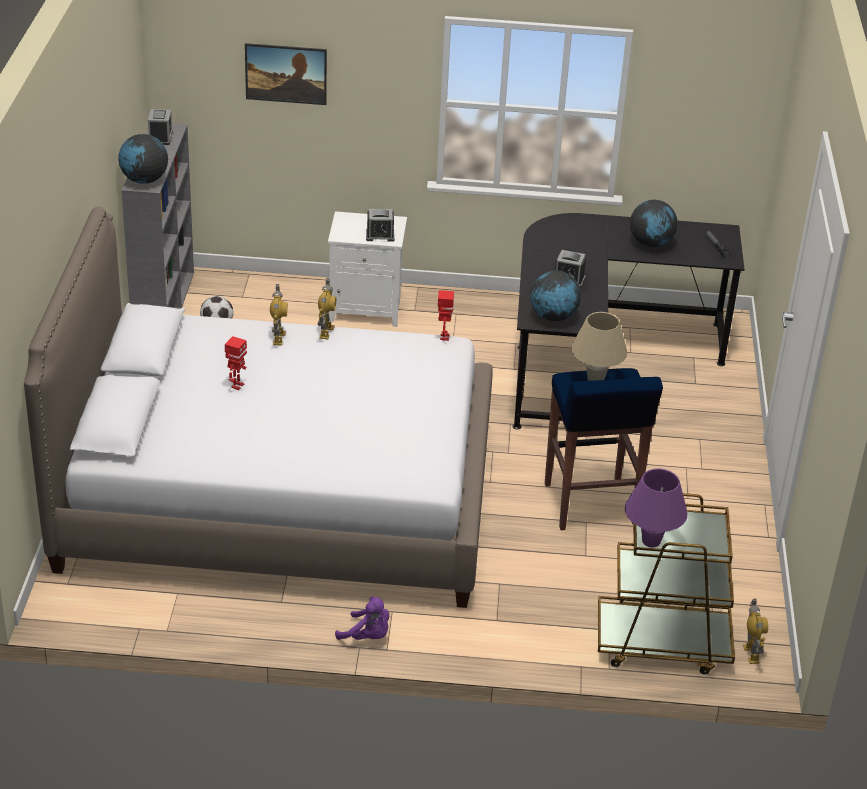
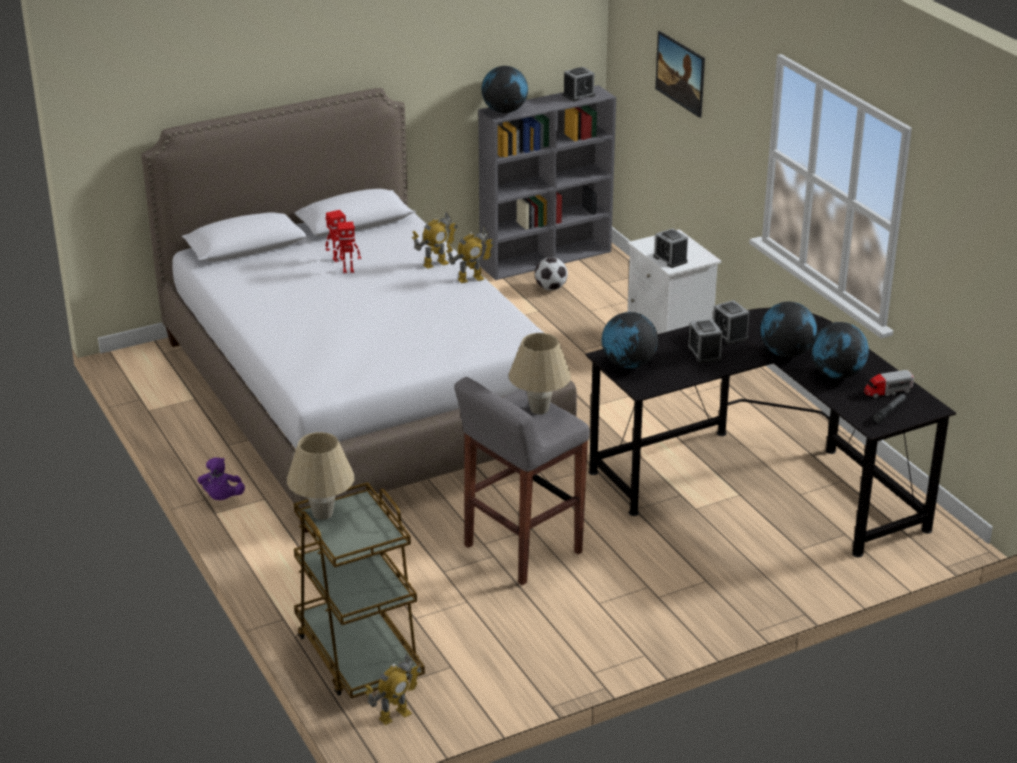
camera: 60 degrees right, 5 degrees down
toy robot [438,290,454,341] -> toy robot moved to [325,210,346,262]
blue stool [545,368,663,530] -> grey stool [455,377,590,585]
purple table lamp [625,468,688,548] -> beige table lamp [287,432,354,520]
none -> alarm clock [713,300,749,345]
none -> globe [760,302,817,357]
none -> toy truck [864,370,914,398]

